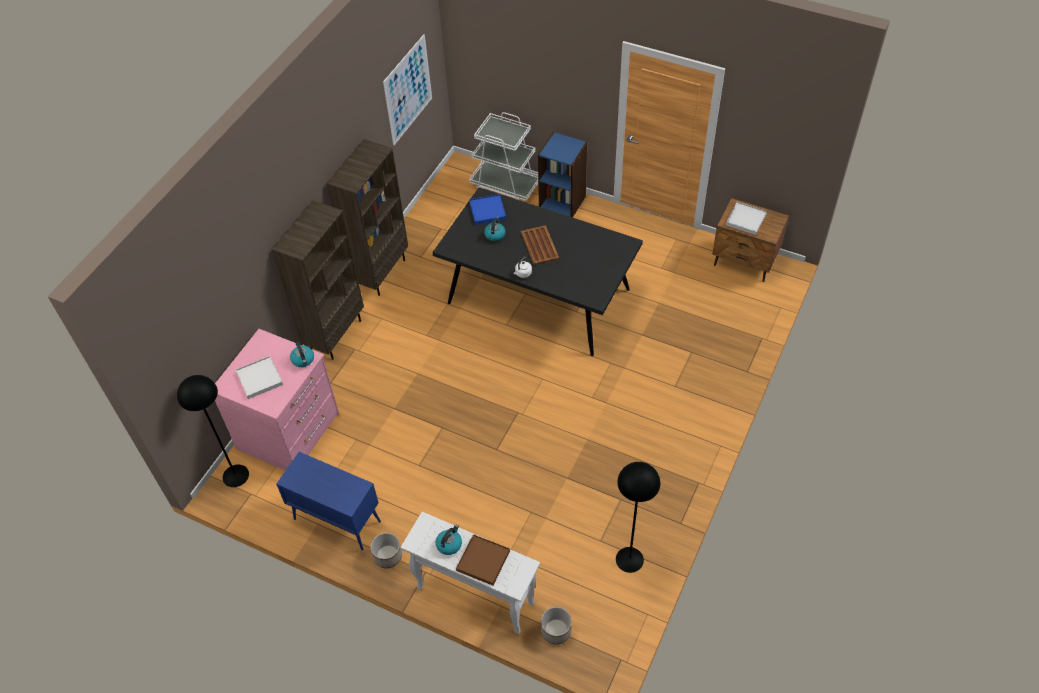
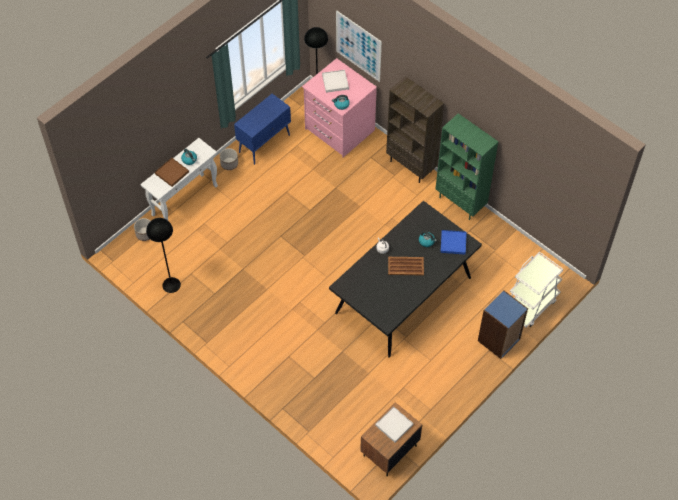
camera: 105 degrees right, 5 degrees up
brown bookcase [327,139,408,296] -> green bookcase [436,113,499,220]
picture [383,34,432,145] -> picture moved to [336,10,382,82]

